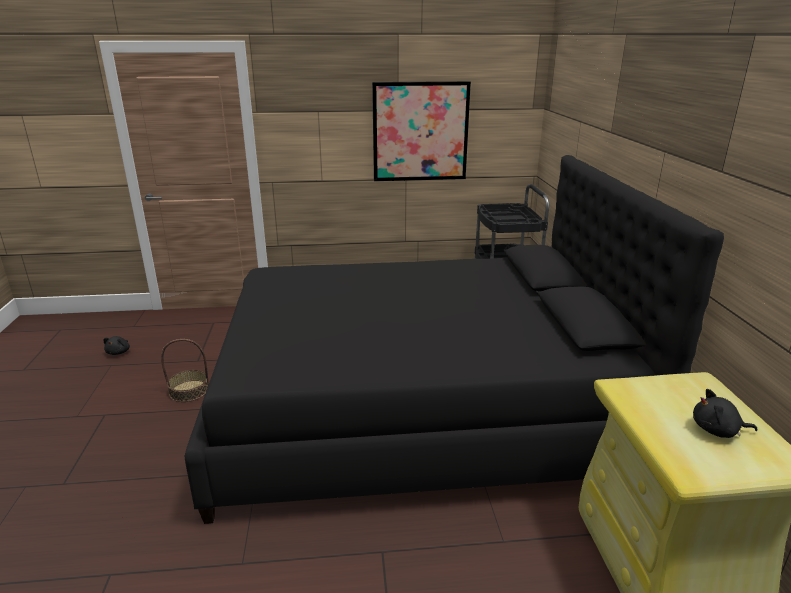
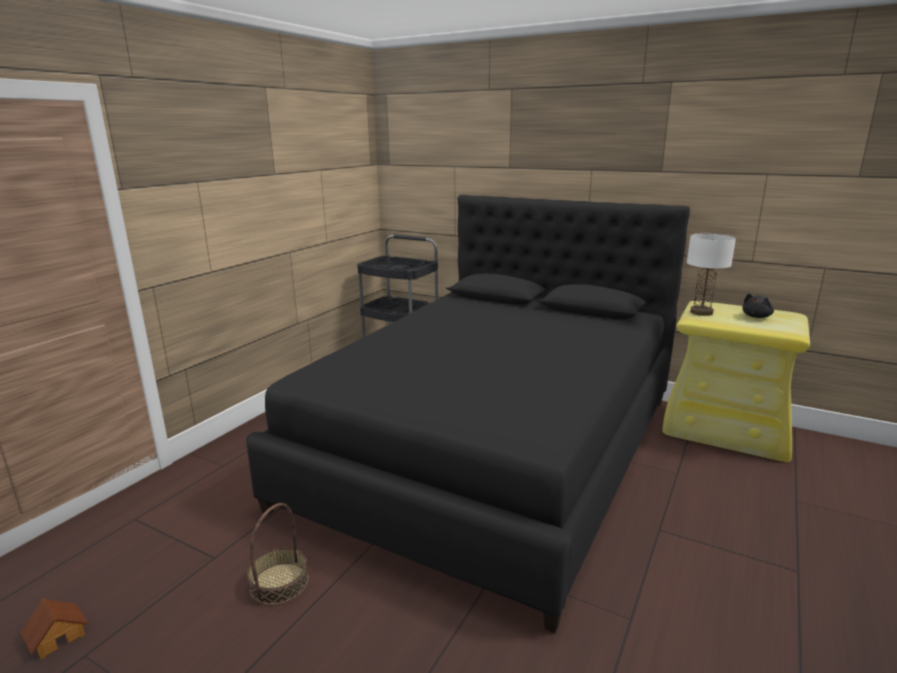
camera: 55 degrees left, 5 degrees down
black plush toy [104,336,130,355] -> toy house [20,599,88,659]
picture [372,81,471,181] -> none
none -> table lamp [687,233,736,316]

